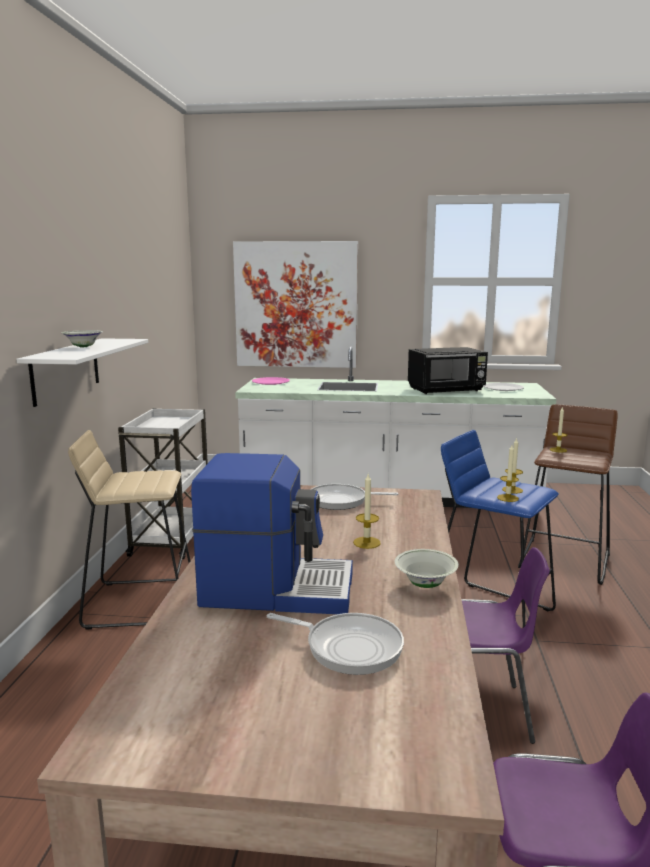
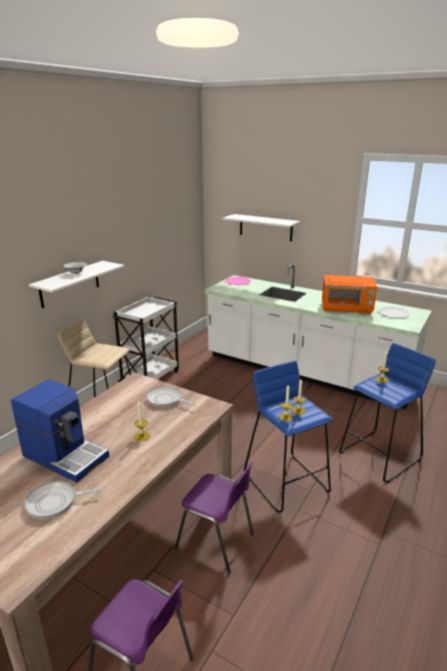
camera: 25 degrees right, 10 degrees up
picture [233,241,358,368] -> white shelf [222,214,300,242]
frying pan [267,613,404,675] -> frying pan turned 120 degrees clockwise [24,481,102,520]
white bowl [395,549,459,588] -> none
black microwave [408,347,488,394] -> orange microwave [322,275,377,314]
brown stool [518,404,618,585] -> blue stool [339,343,436,483]

